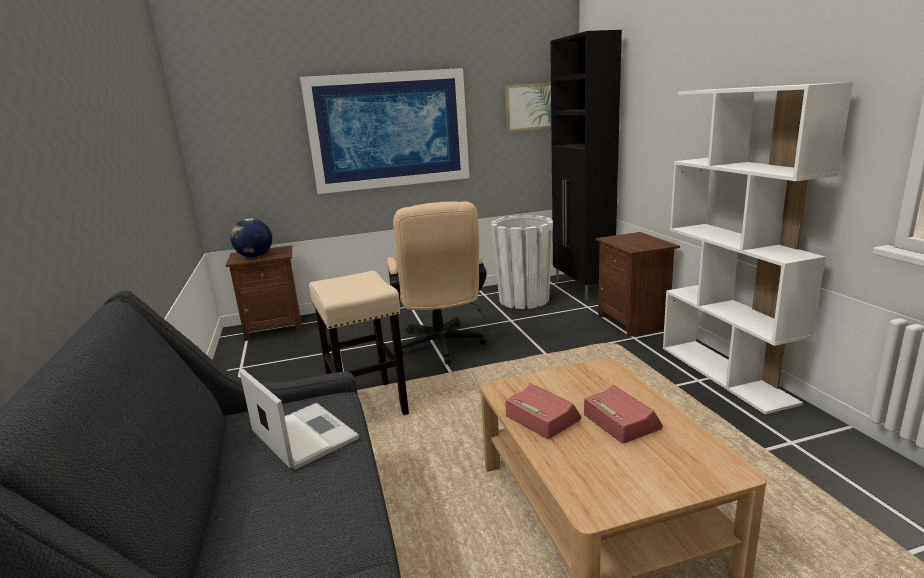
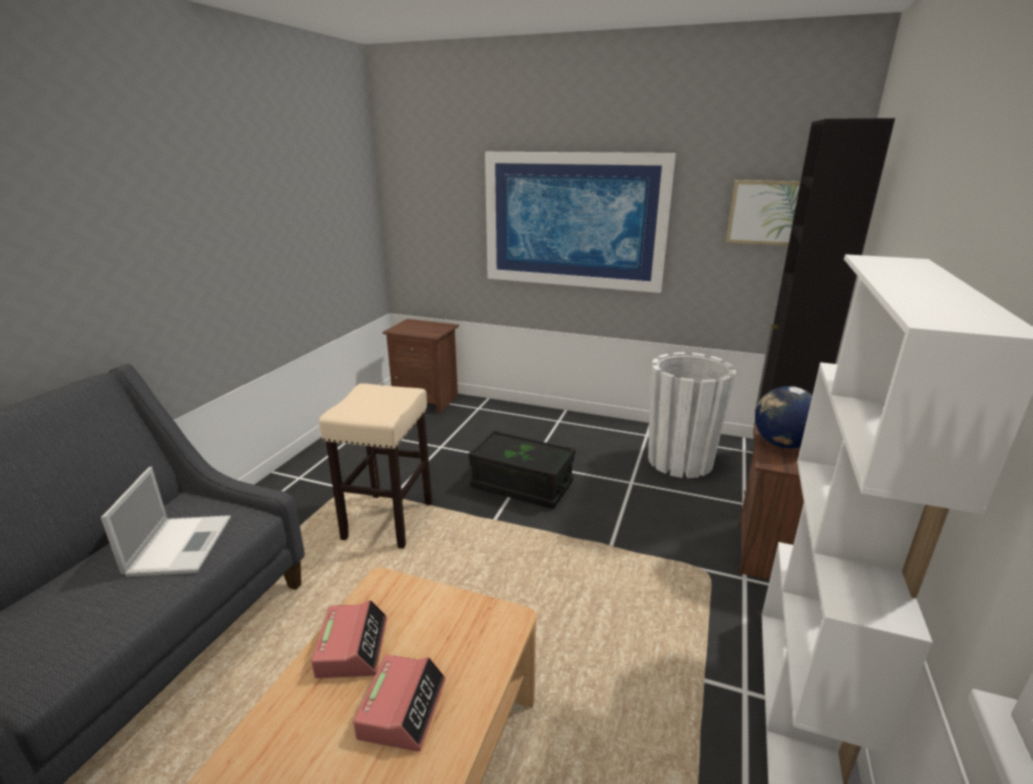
camera: 35 degrees right, 5 degrees up
globe [231,218,272,258] -> globe moved to [755,386,812,449]
beige office chair [387,201,486,364] -> black storage box [469,430,576,509]

